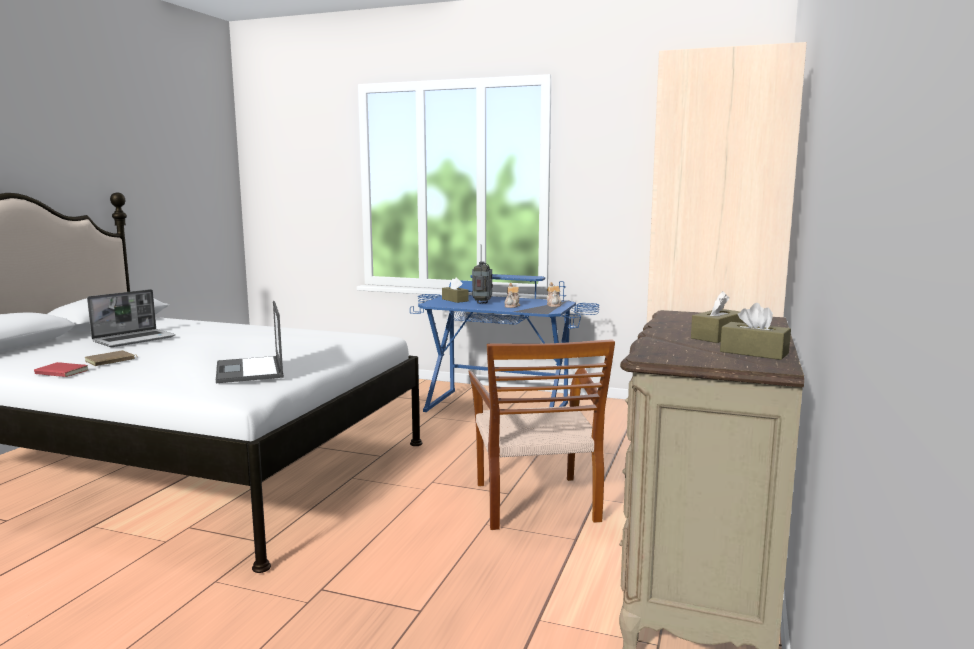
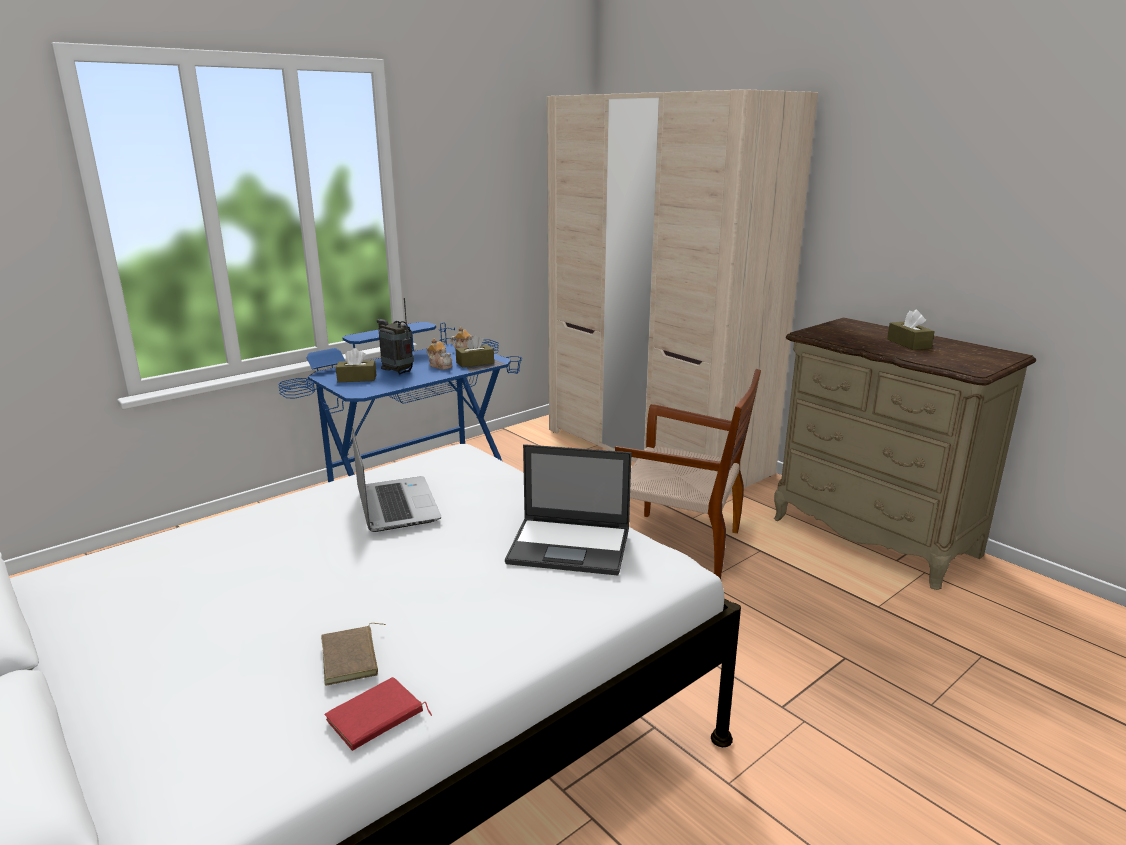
camera: 60 degrees left, 10 degrees up
laptop [87,289,176,347] -> laptop moved to [352,428,441,532]
brown tissue box [720,303,791,360] -> brown tissue box moved to [456,335,494,368]

